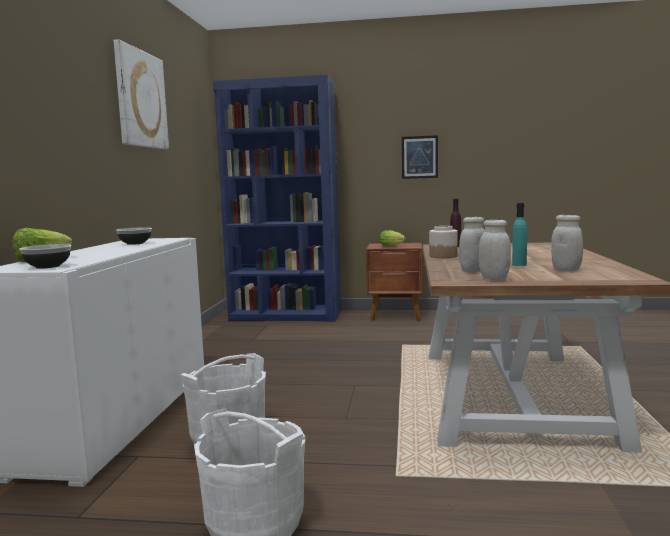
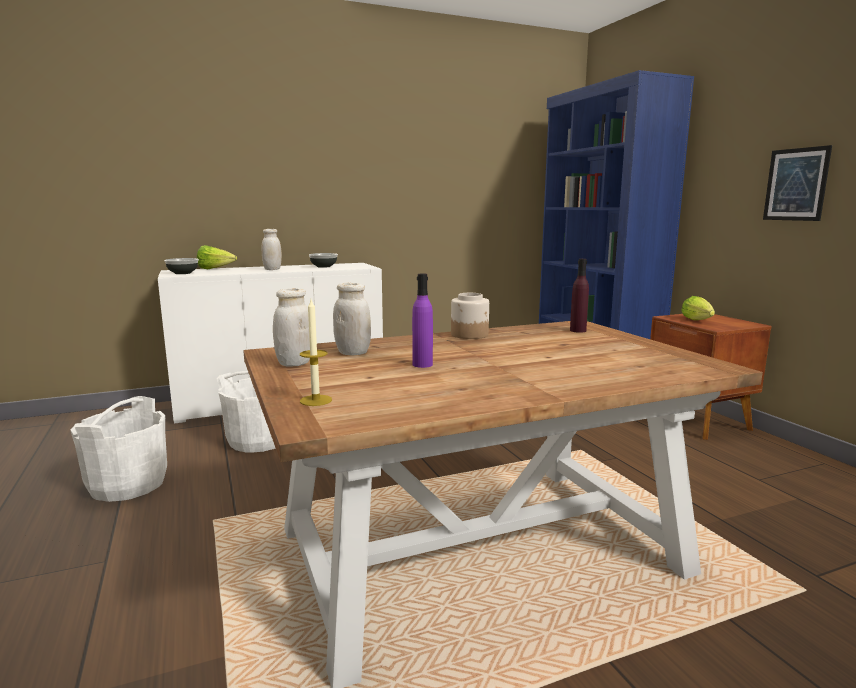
camera: 60 degrees right, 5 degrees up
picture [114,39,169,149] -> none
turquoise bottle [512,203,527,266] -> purple bottle [412,274,433,368]
white jar [551,215,583,271] -> white jar moved to [262,229,282,270]
none -> candle [300,300,332,406]

